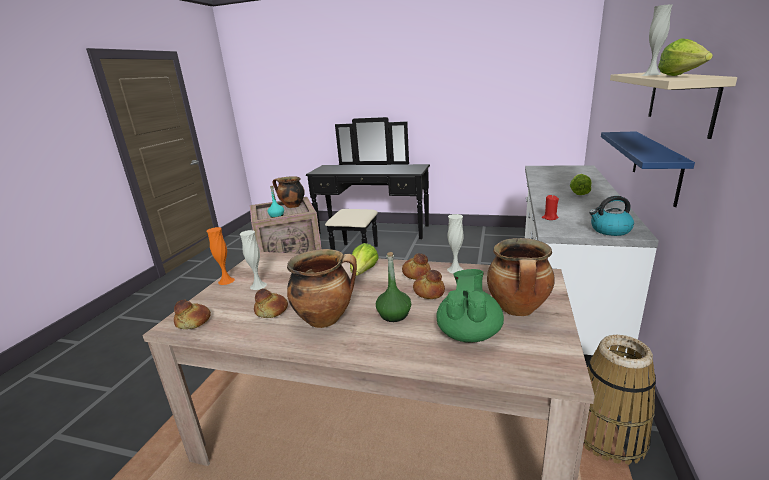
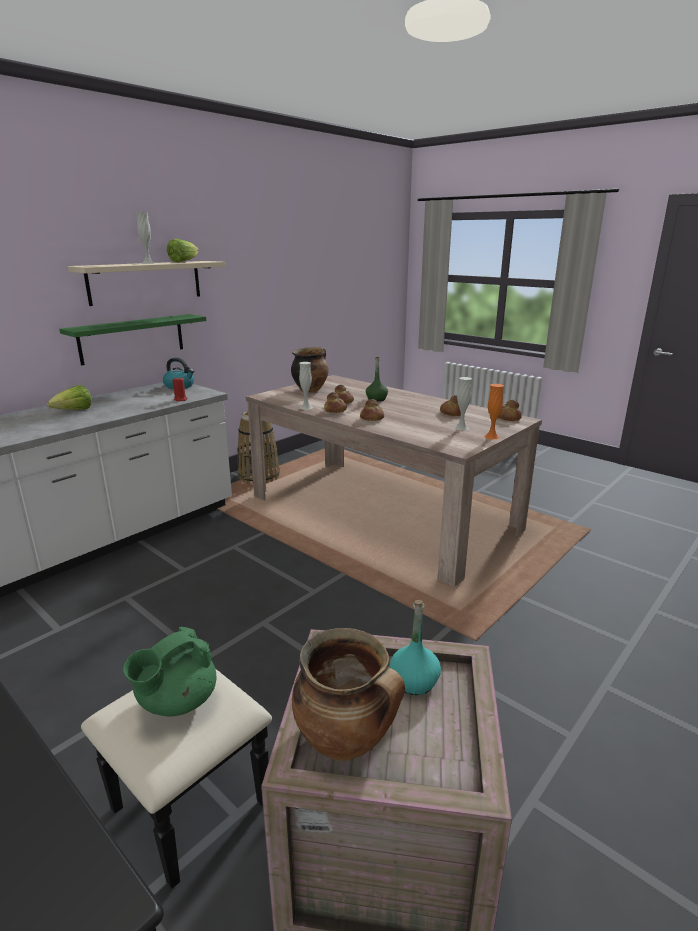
camera: 155 degrees left, 0 degrees up
cooking pot [287,249,357,328] -> none
lettuce [350,243,378,276] -> bread [360,399,384,421]
green teapot [436,269,504,343] -> green teapot moved to [123,627,216,716]
blue shelf [601,131,695,207] -> green shelf [59,314,206,365]

